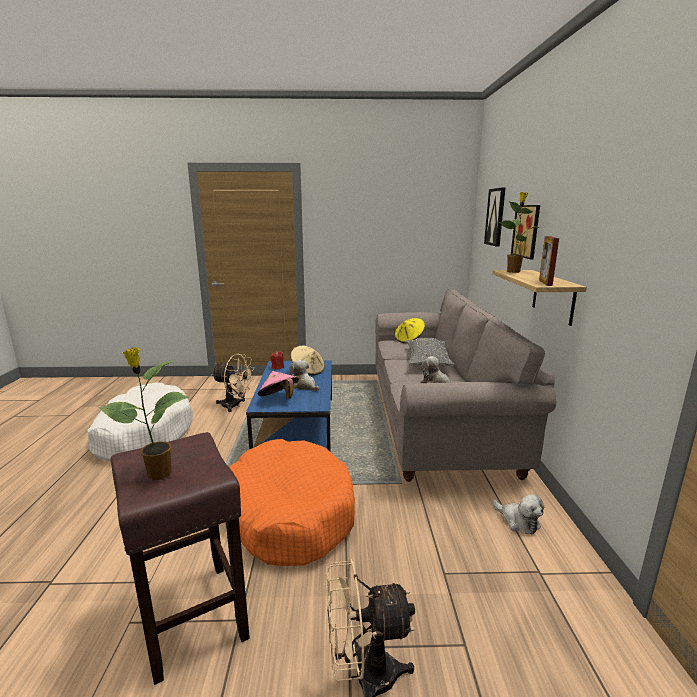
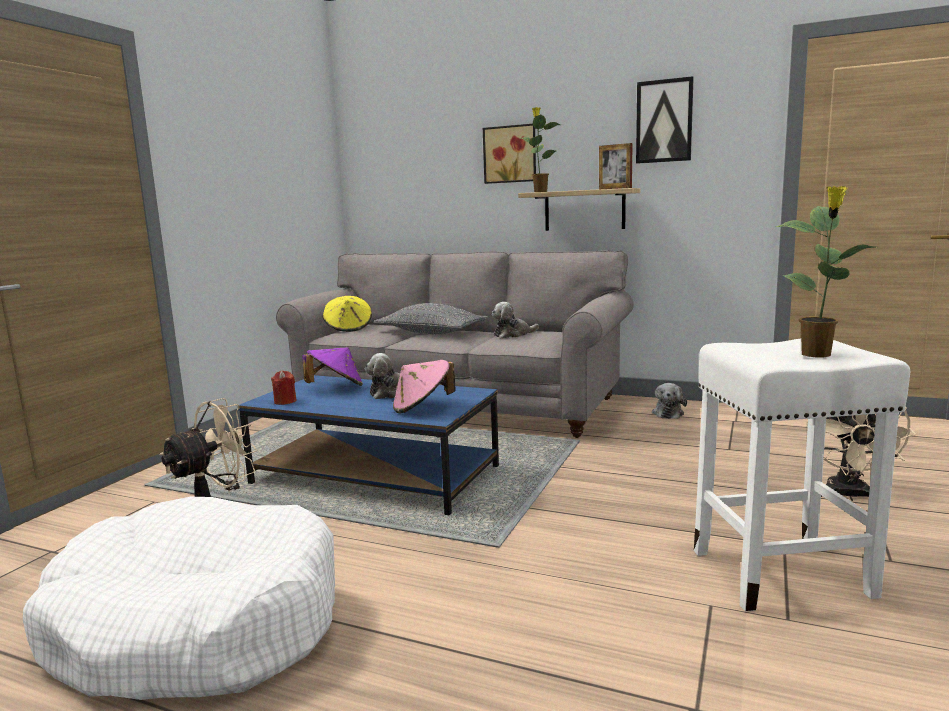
camera: 65 degrees left, 5 degrees down
brown stool [111,432,250,685] -> white stool [694,339,910,612]
orange dog bed [224,439,355,566] -> none
beige hat [291,346,325,375] -> purple hat [302,347,363,386]
picture [484,187,506,247] -> picture moved to [636,76,694,164]
plush toy [493,494,544,534] -> plush toy turned 120 degrees clockwise [652,383,687,419]

